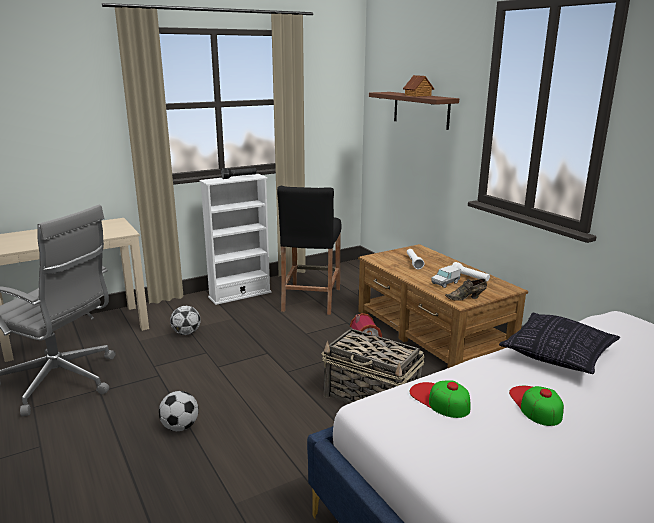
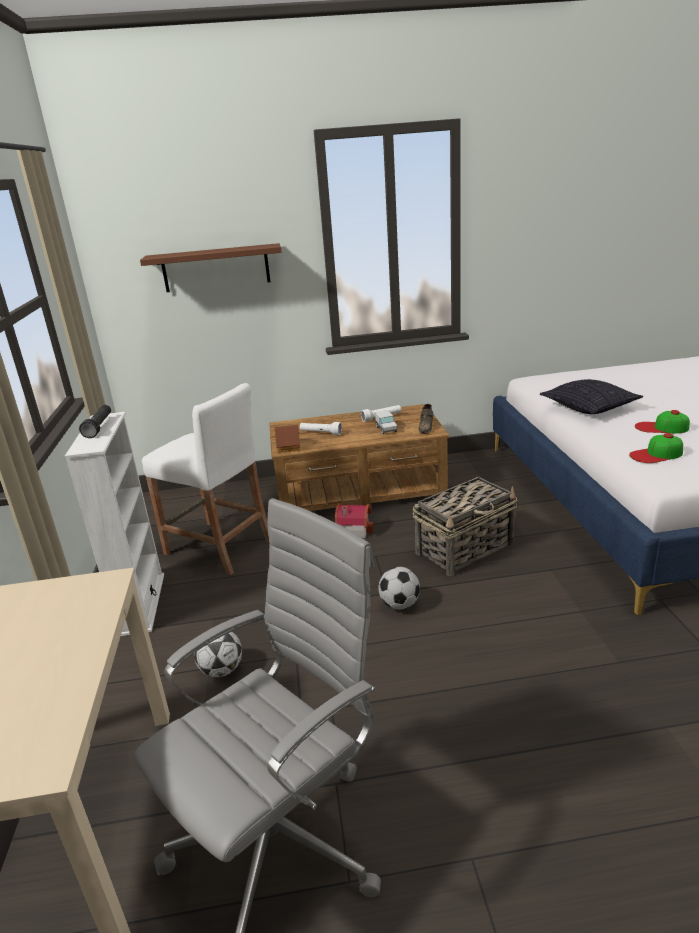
camera: 65 degrees left, 5 degrees up
football [159,391,199,431] -> football moved to [378,567,420,610]
black stool [277,186,342,315] -> white stool [142,383,269,575]
toy house [403,75,434,97] -> toy house moved to [274,425,300,453]

